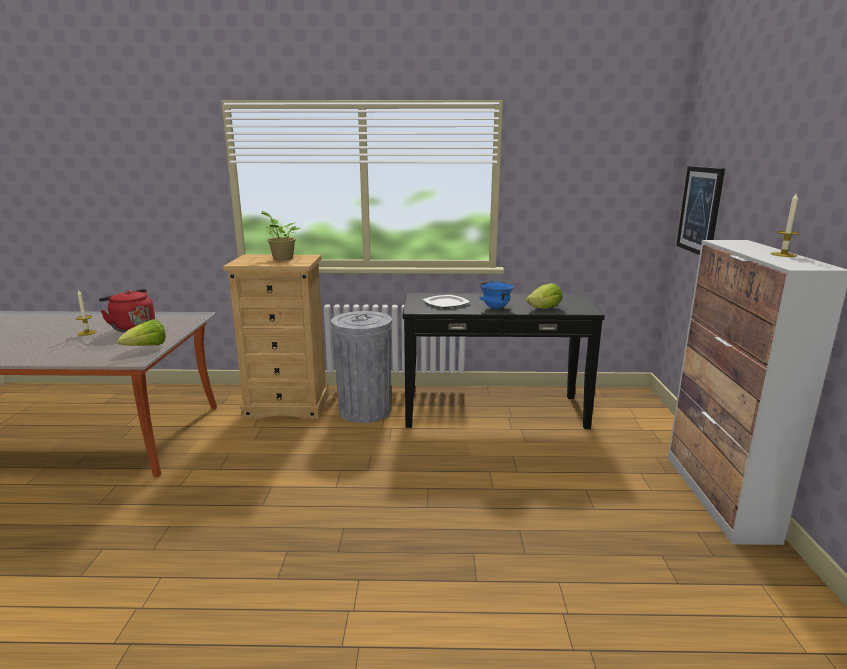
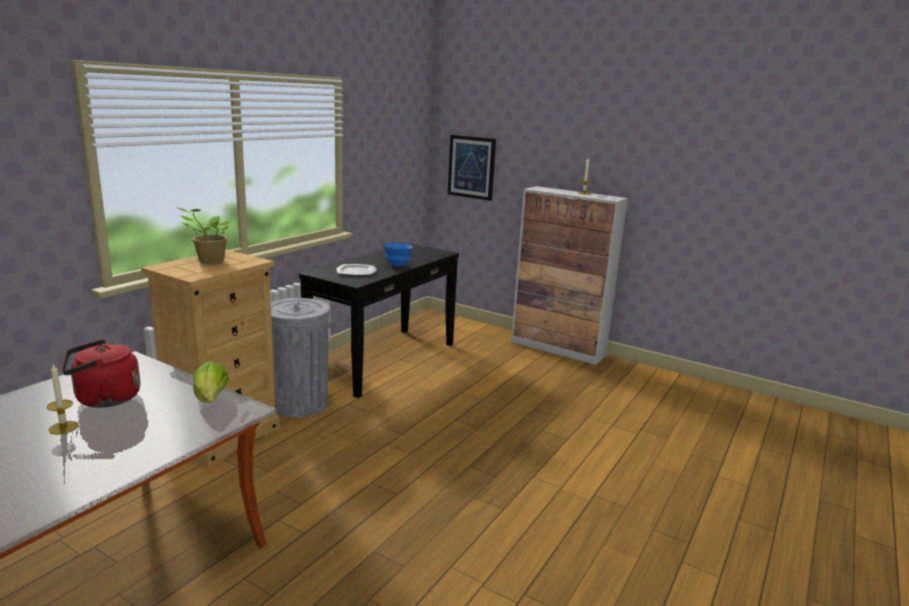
camera: 60 degrees left, 0 degrees up
lettuce [526,283,562,309] -> none

